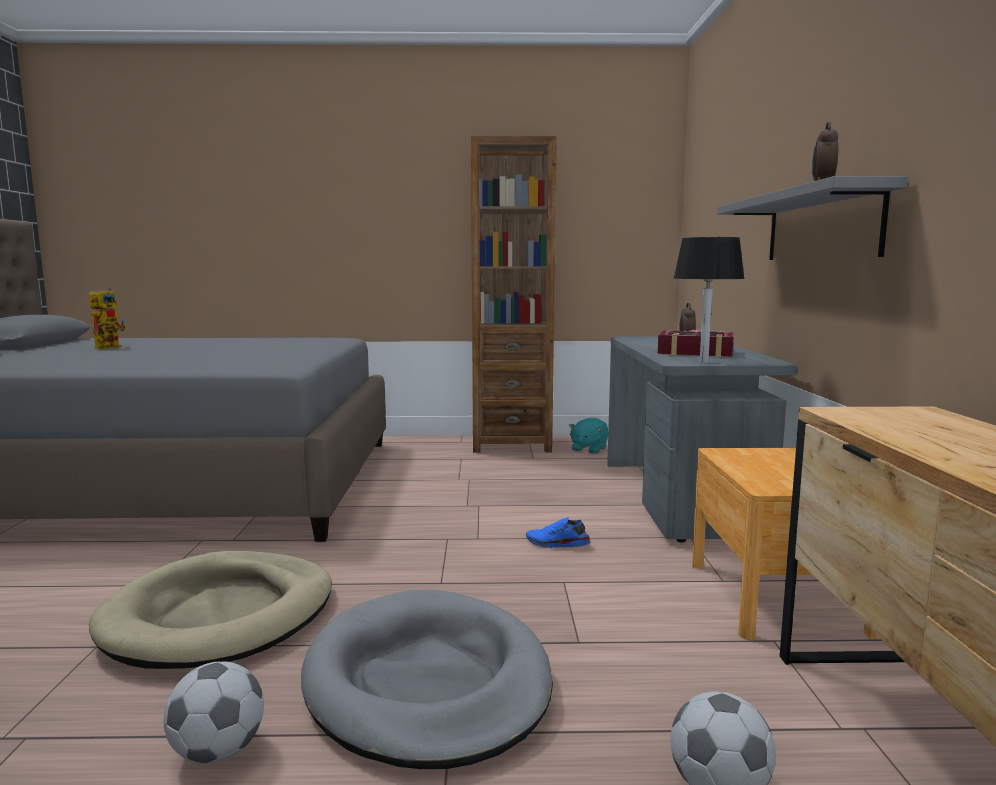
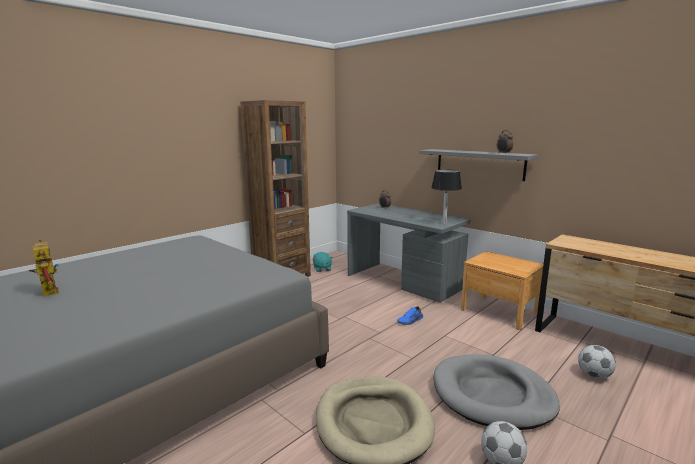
camera: 45 degrees left, 5 degrees up
book [658,330,734,357] -> none

